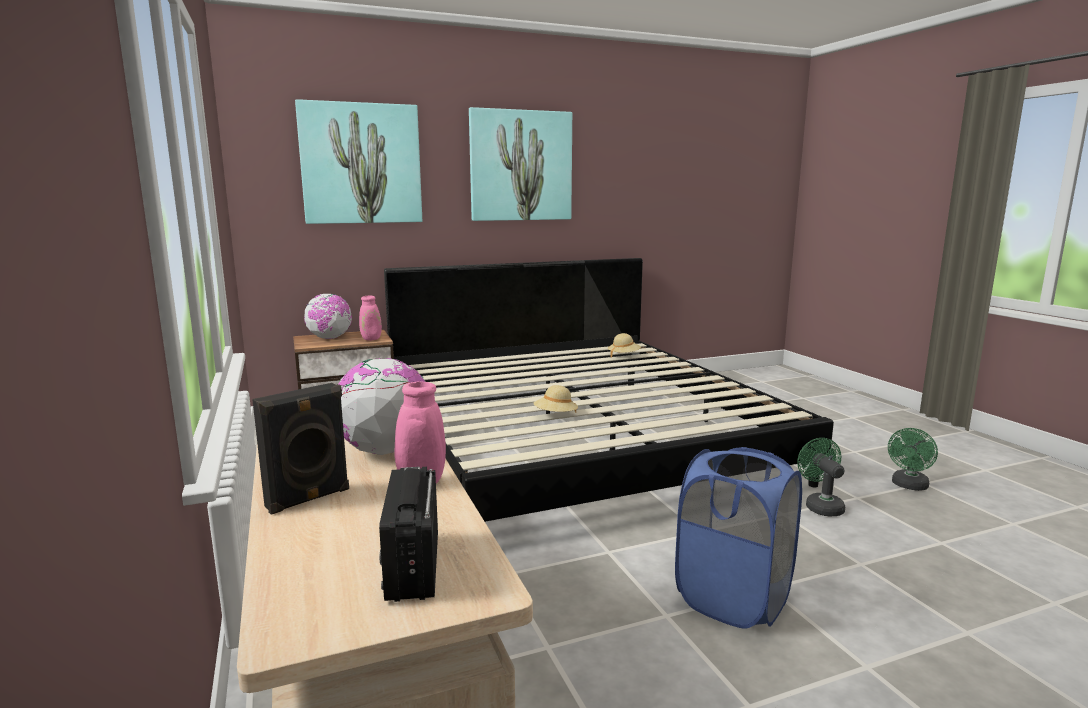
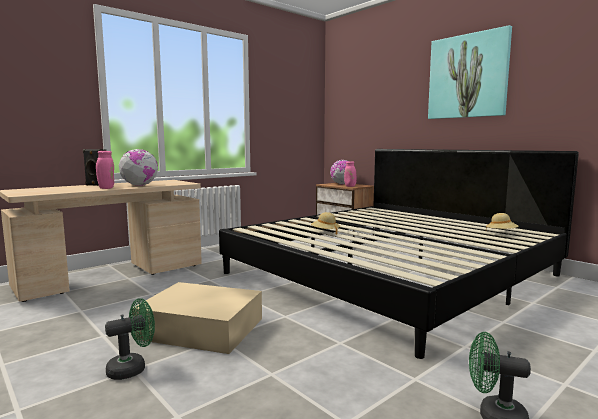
camera: 70 degrees right, 5 degrees down
picture [295,99,422,224] -> none
radio [379,467,438,602] -> none
blue laundry basket [675,447,802,629] -> beige storage box [132,282,262,354]
green fan [797,438,845,516] -> green fan moved to [105,298,155,380]

